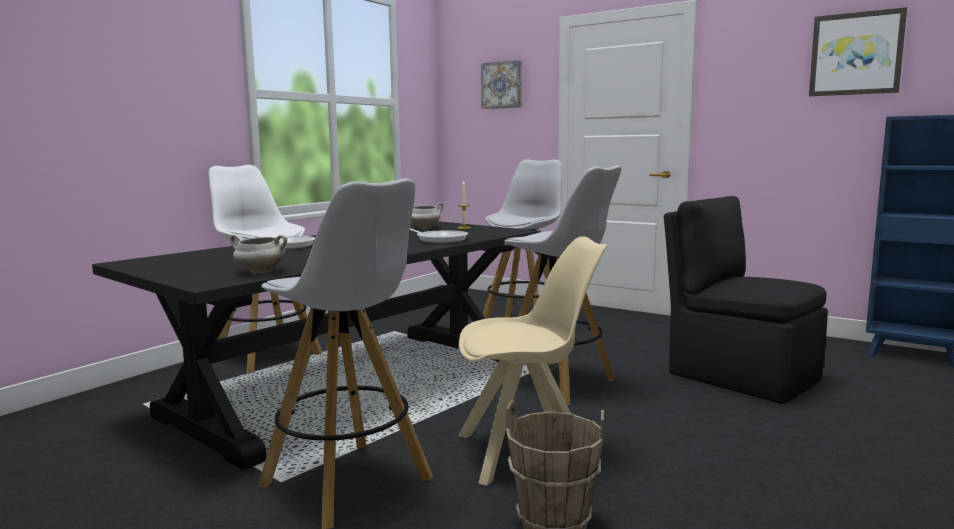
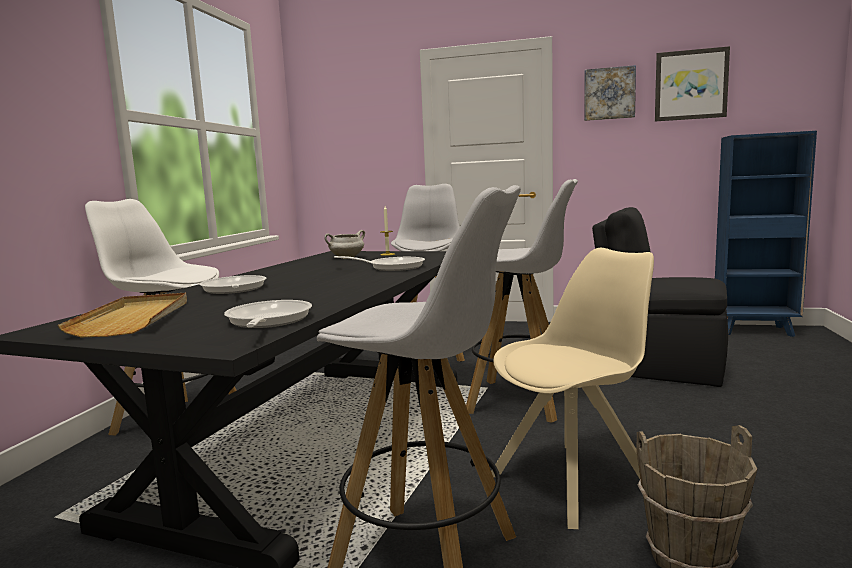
camera: 20 degrees left, 0 degrees up
white cooking pot [230,234,288,273] -> frying pan [224,300,312,328]
picture [481,60,522,109] -> picture moved to [584,65,636,121]
none -> beige tray [57,293,187,337]

